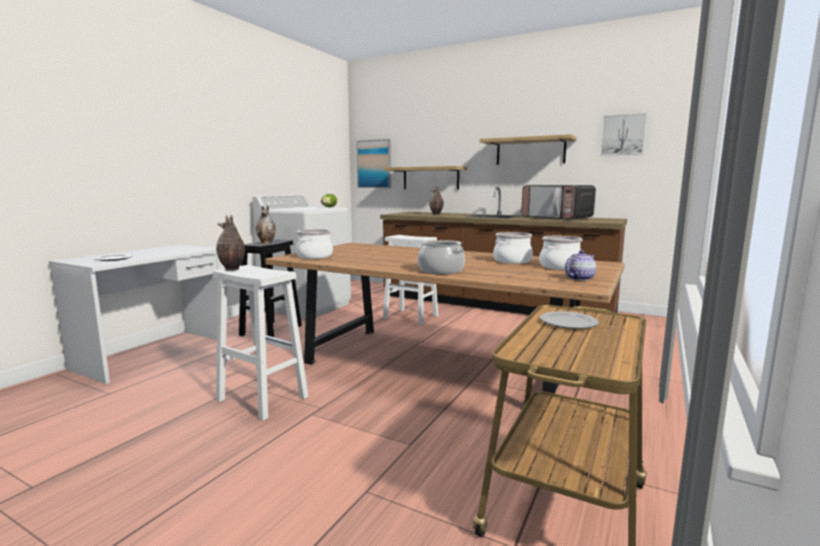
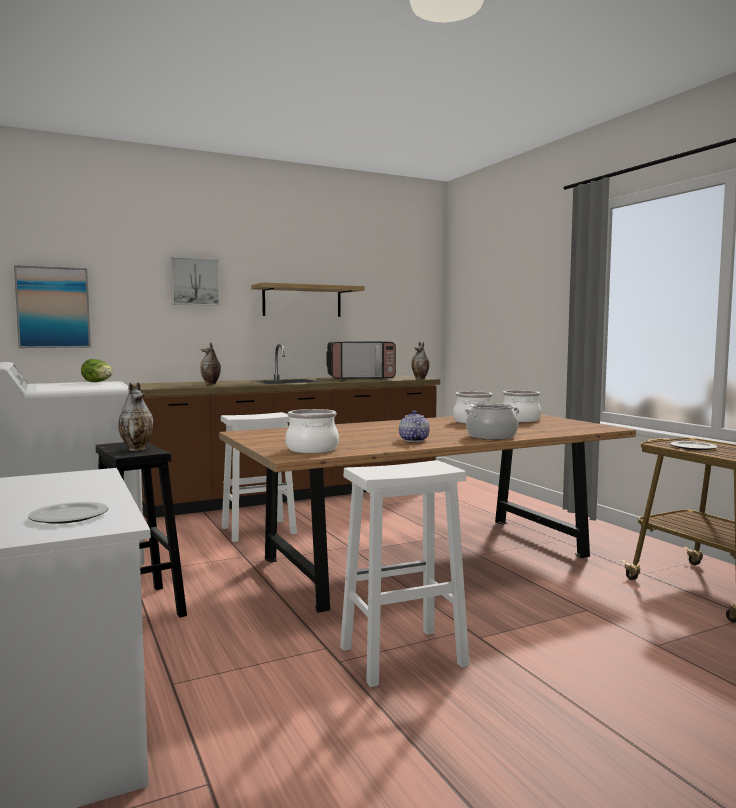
camera: 55 degrees left, 5 degrees down
vase [216,215,245,271] -> vase moved to [411,342,429,379]
shelf [384,166,467,190] -> none
teapot [564,250,596,281] -> teapot moved to [399,410,430,442]
picture [600,113,647,156] -> picture moved to [170,257,220,306]

